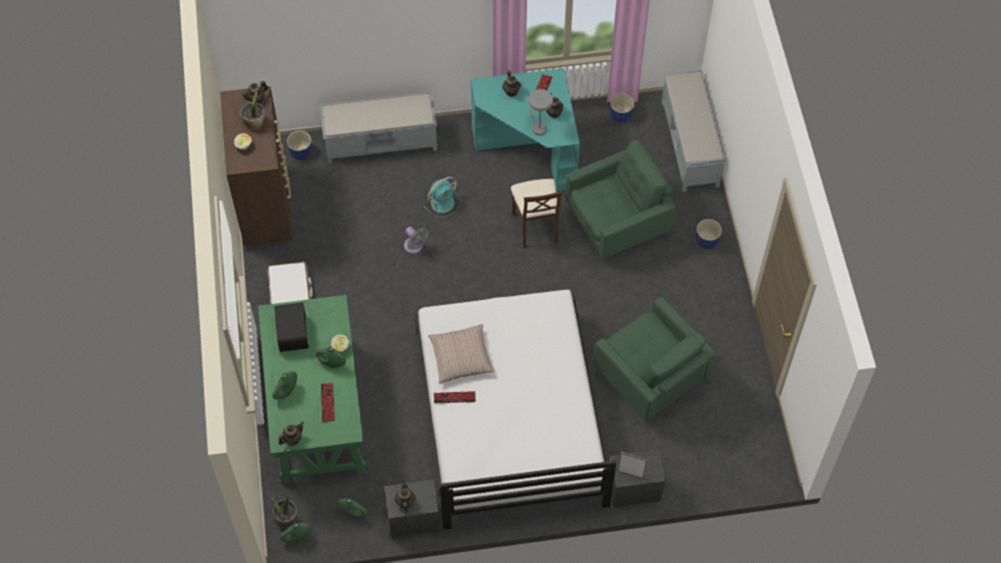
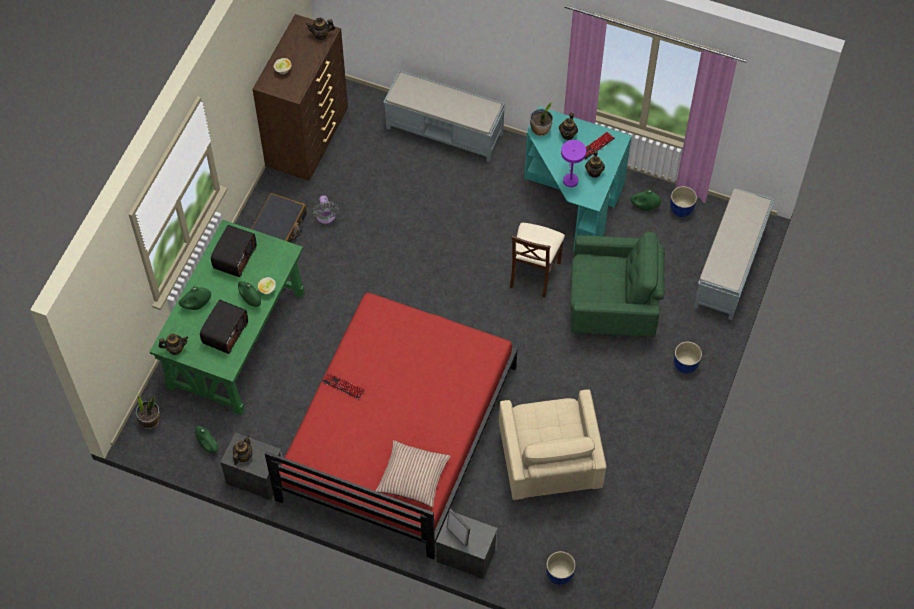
camera: 30 degrees right, 0 degrees up
potted plant [240,92,264,130] -> potted plant moved to [530,102,553,136]
white suitcase [267,261,312,304] -> black suitcase [251,193,307,243]
green vase [280,523,312,543] -> green vase moved to [630,189,661,211]
blue planter [287,131,312,160] -> blue planter moved to [546,551,576,585]
keyboard [321,383,335,422] -> radio [200,300,248,354]
grey fan [404,227,429,254] -> grey fan moved to [313,195,339,224]
white bed [415,290,616,529] -> red bed [265,293,517,559]
turquoise fan [424,177,461,217] -> none
pillow [428,324,494,384] -> pillow moved to [375,440,450,507]
grey table lamp [529,89,553,135] -> purple table lamp [561,140,586,187]
green armchair [593,297,716,422] -> beige armchair [499,389,606,500]

